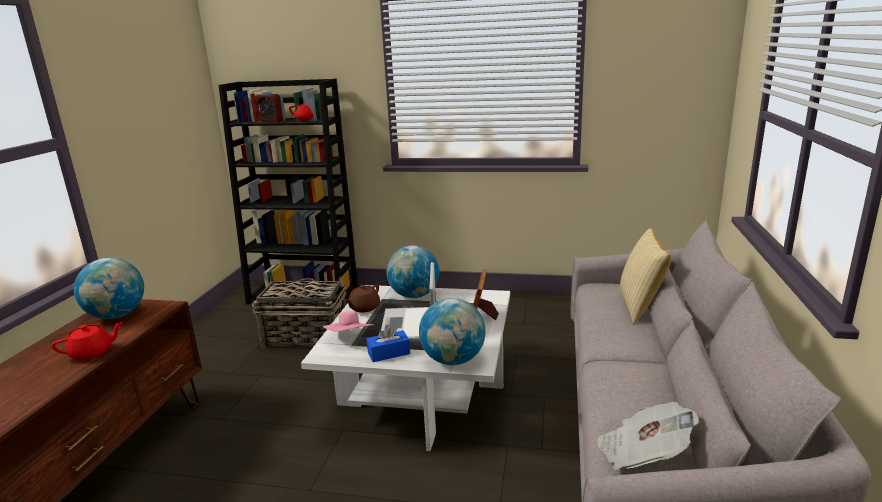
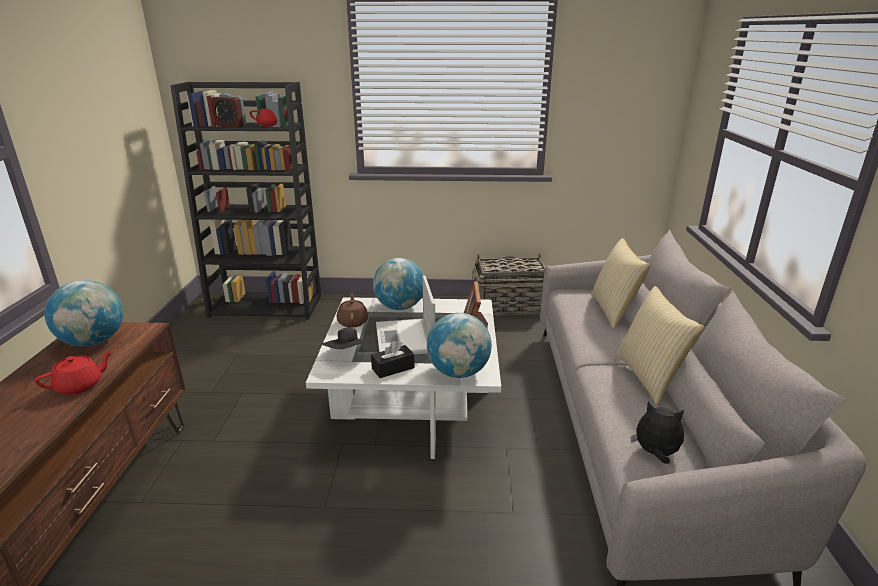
camera: 10 degrees left, 5 degrees up
basket [252,276,346,348] -> basket moved to [472,254,545,315]
pink hat [322,311,374,332] -> black hat [322,328,373,349]
brown teapot [345,285,380,313] -> brown teapot turned 150 degrees clockwise [337,294,368,328]
blue tissue box [366,325,410,362] -> black tissue box [371,341,415,378]
newspaper [596,402,699,470] -> plush toy [631,402,684,464]
none -> pillow [616,286,705,405]

